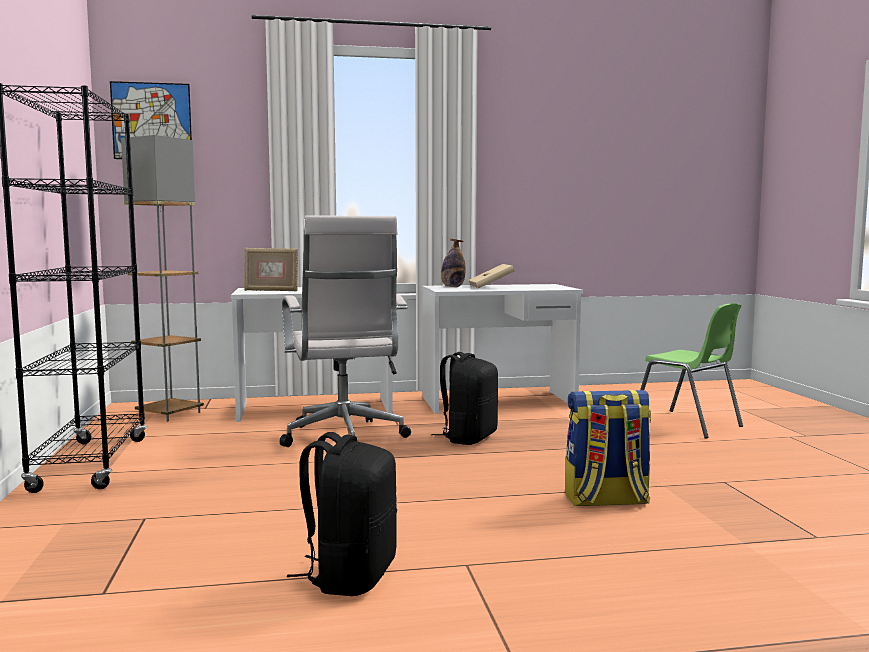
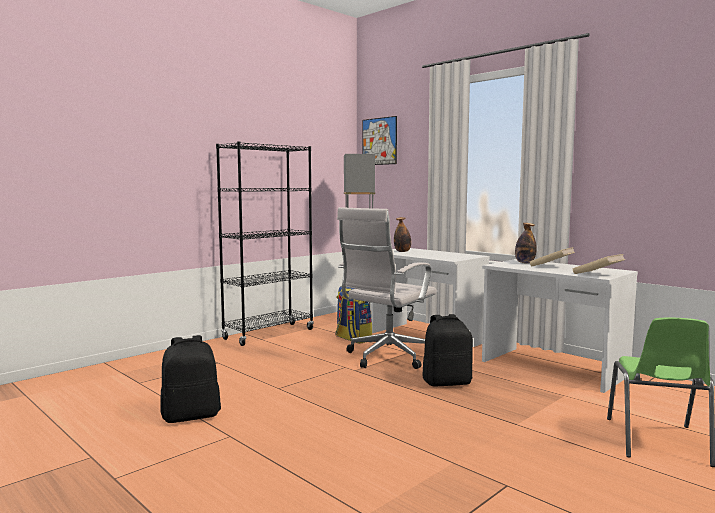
camera: 55 degrees right, 0 degrees up
picture frame [244,248,298,291] -> bottle [394,217,411,252]
backpack [565,390,651,506] -> backpack moved to [335,286,372,344]
none -> beige book [573,254,625,274]

